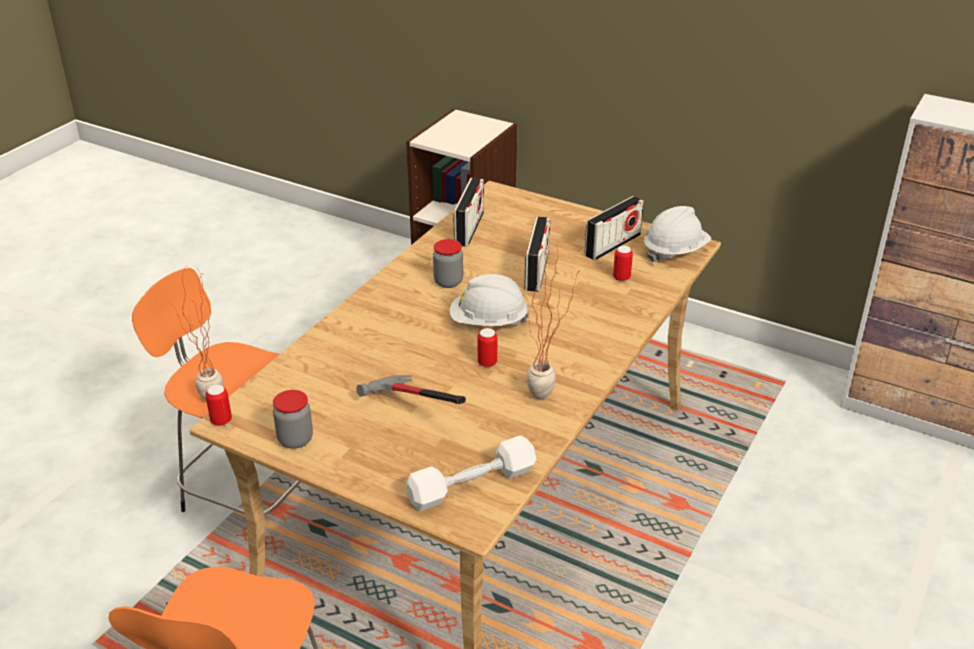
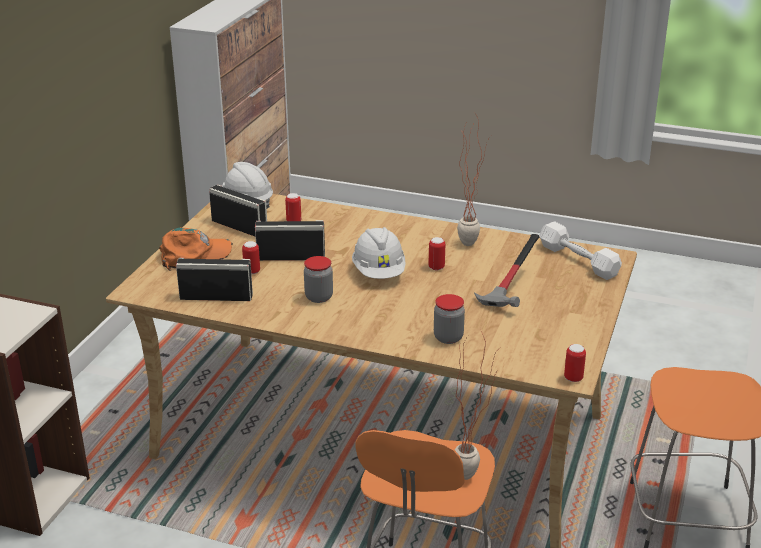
camera: 100 degrees left, 5 degrees down
jar [273,390,313,449] -> jar moved to [434,294,465,344]
none -> orange cap [159,228,233,271]
none -> can [242,241,260,274]

